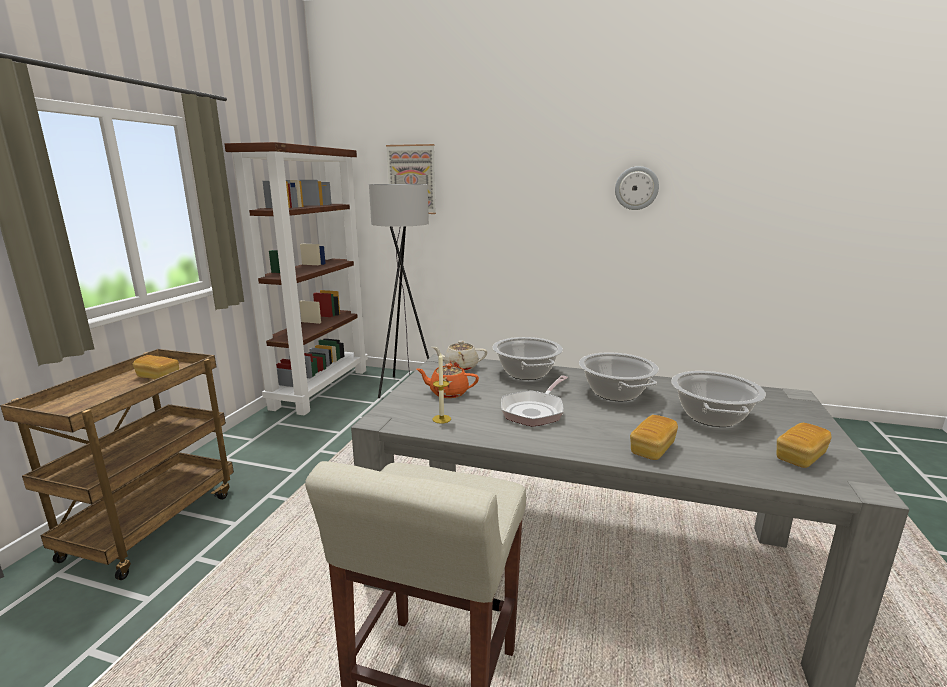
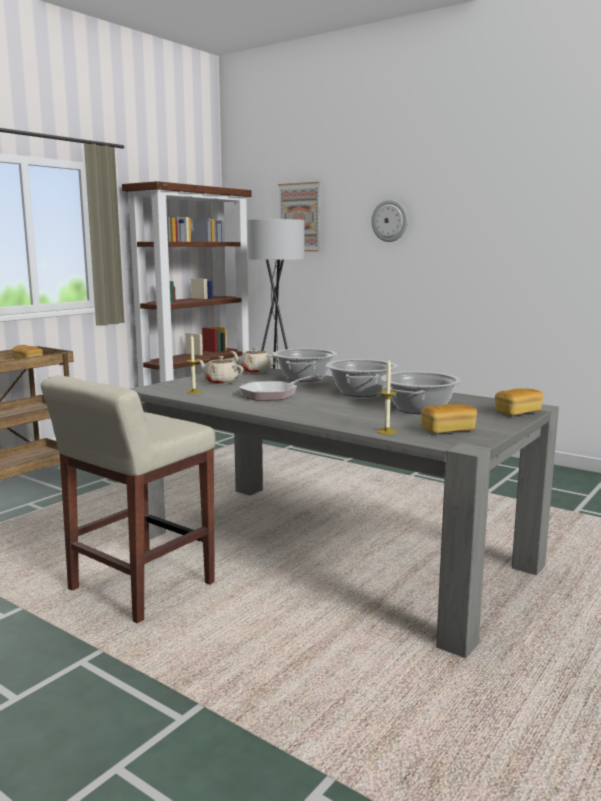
camera: 20 degrees right, 5 degrees down
orange teapot [416,363,479,398] -> beige teapot [197,356,243,384]
wall clock [615,166,659,210] -> wall clock moved to [372,200,408,242]
bread [630,415,678,460] -> bread moved to [495,389,543,416]
none -> candle [377,360,397,434]

